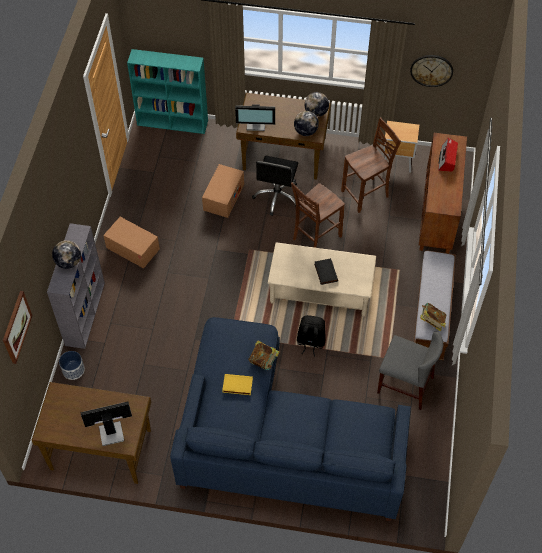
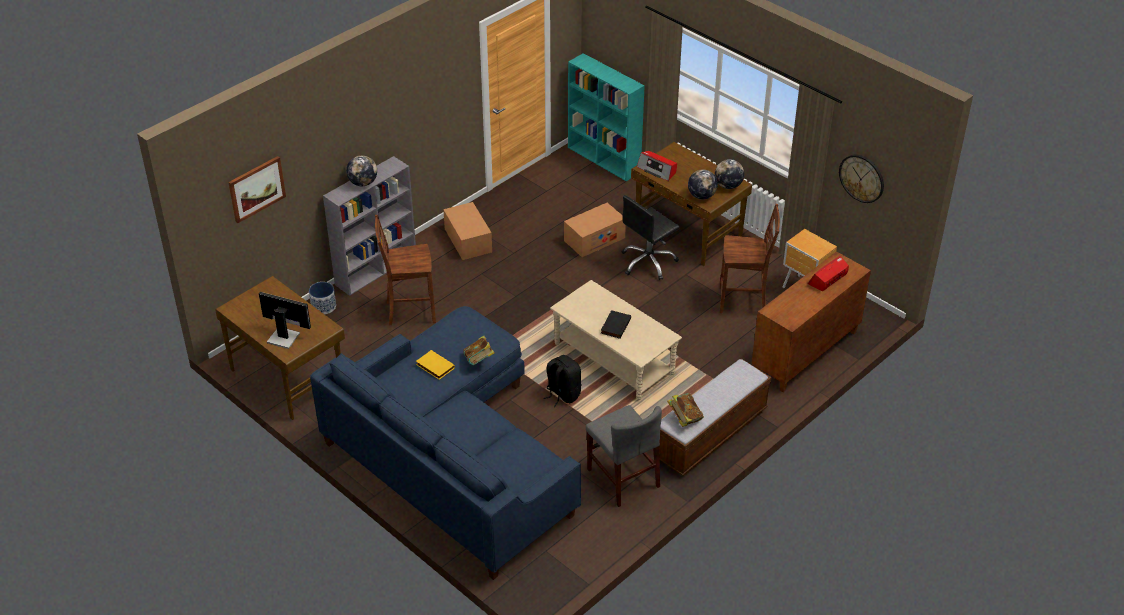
camera: 35 degrees right, 15 degrees down
monitor [235,104,275,131] -> radio [637,151,677,181]
brown chair [291,182,345,248] -> brown chair moved to [375,215,436,326]

